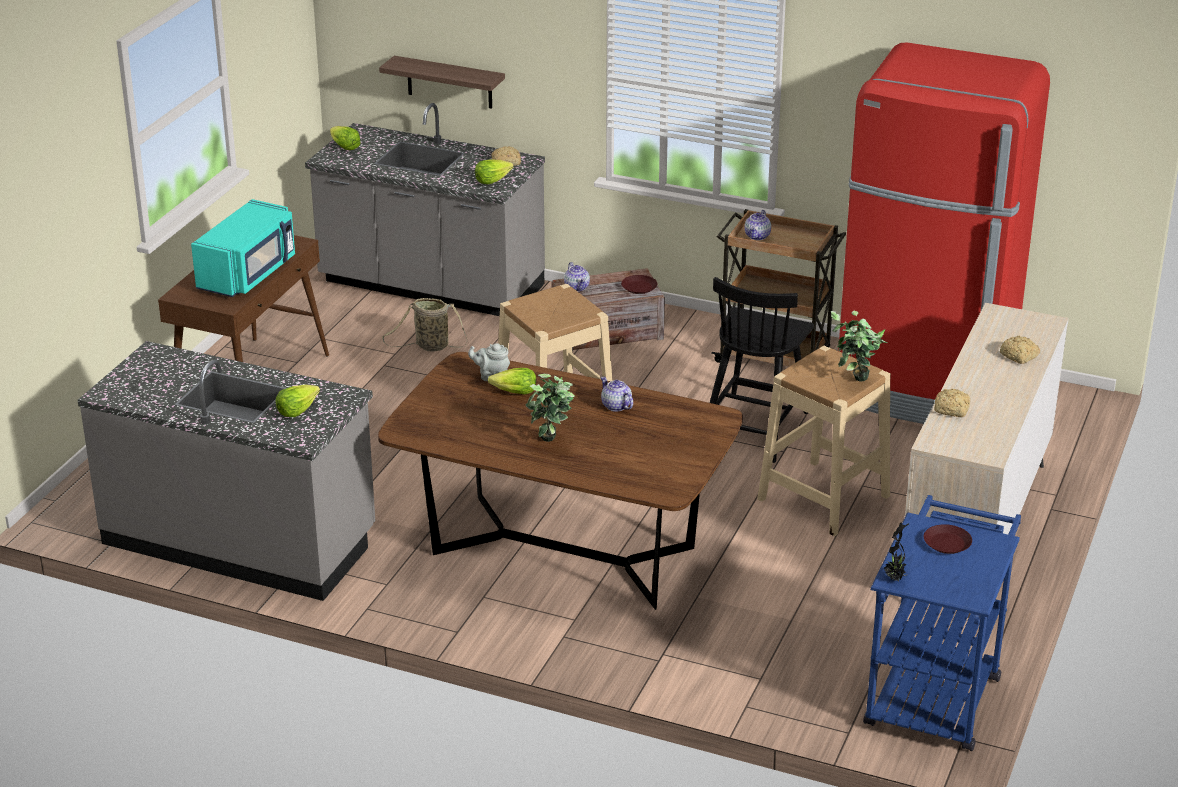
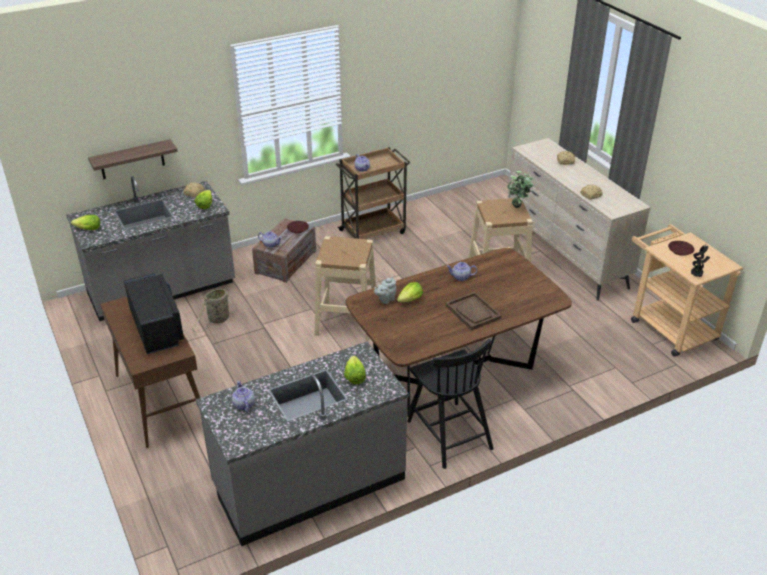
camera: 50 degrees left, 5 degrees up
turquoise microwave [191,199,295,297] -> black microwave [124,273,184,354]
potted plant [526,374,575,442] -> brown tray [446,292,501,331]
black chair [710,277,814,463] -> black chair moved to [407,339,494,469]
red fridge [838,43,1050,424] -> none
blue cart [863,495,1021,751] -> beige cart [631,224,743,357]
none -> teapot [232,381,255,412]

